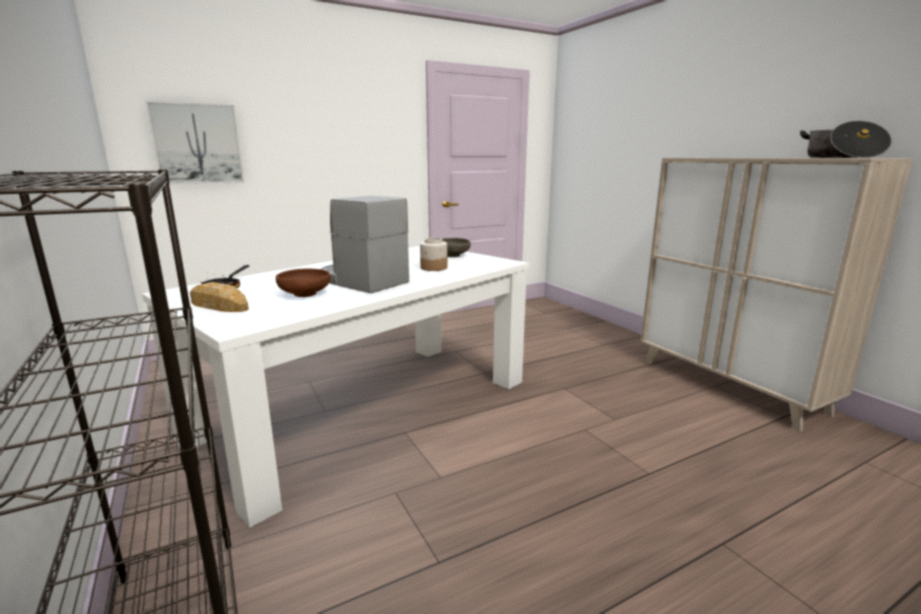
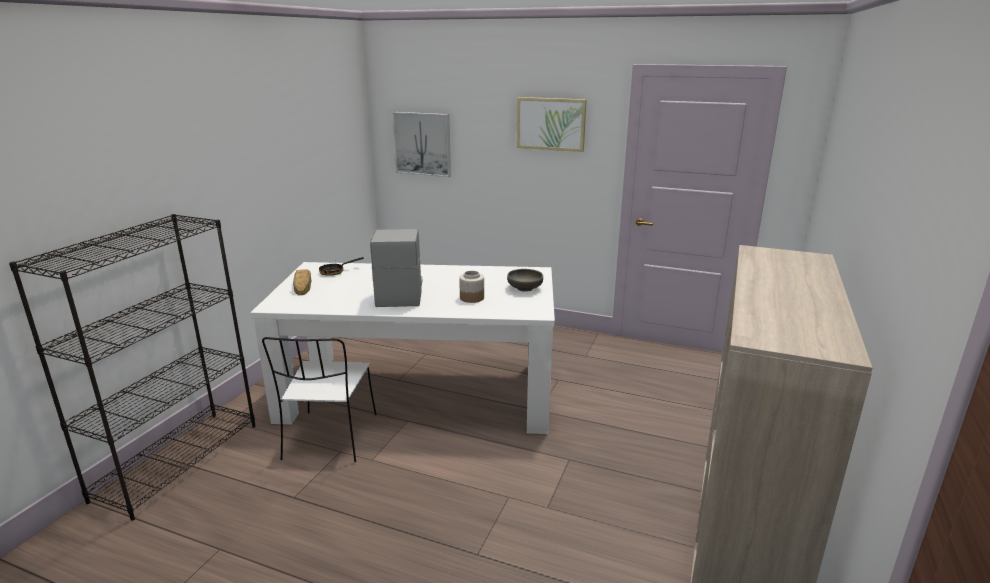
camera: 50 degrees right, 5 degrees up
brown bowl [276,268,330,297] -> none
cooking pot [800,121,892,158] -> none
none -> white chair [262,337,377,462]
none -> picture [517,97,587,152]

